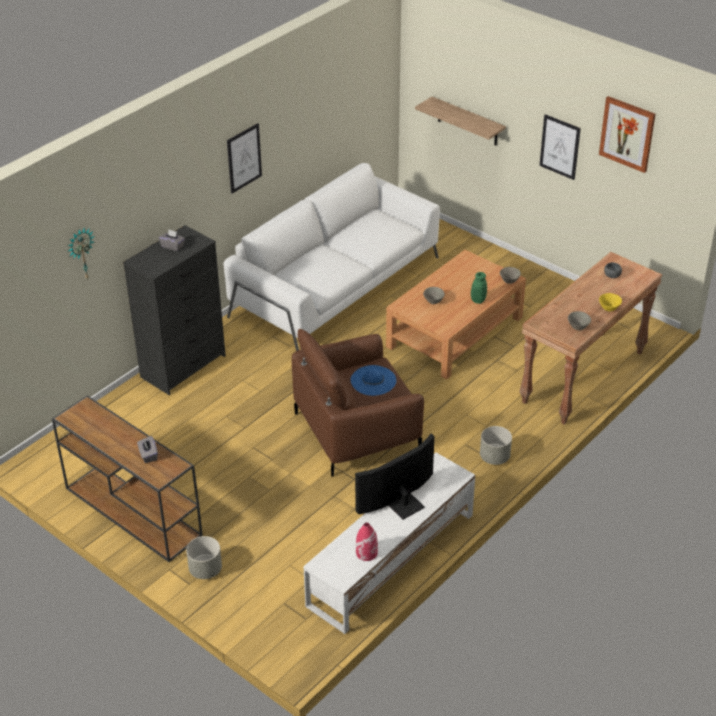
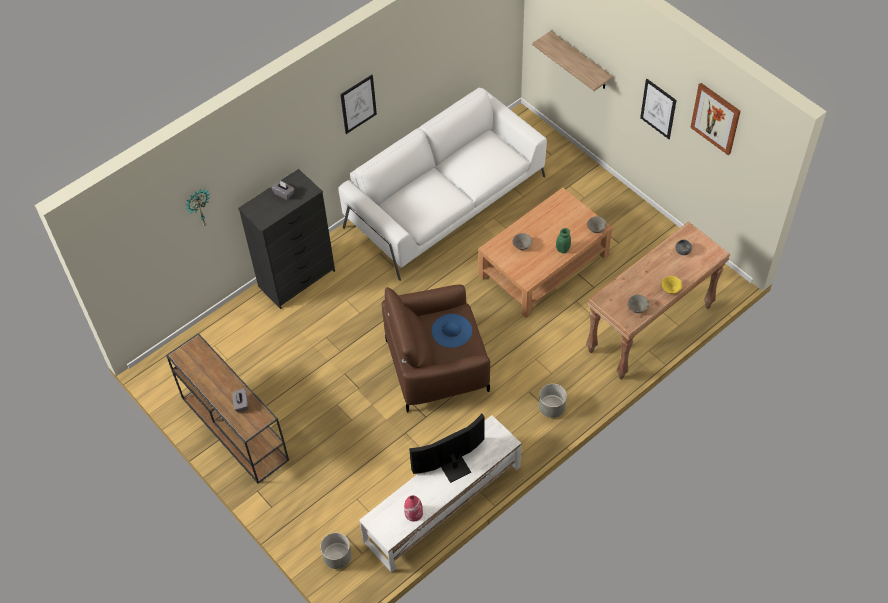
camera: 10 degrees right, 15 degrees up
grey planter [186,536,222,579] -> grey planter moved to [320,533,352,569]

